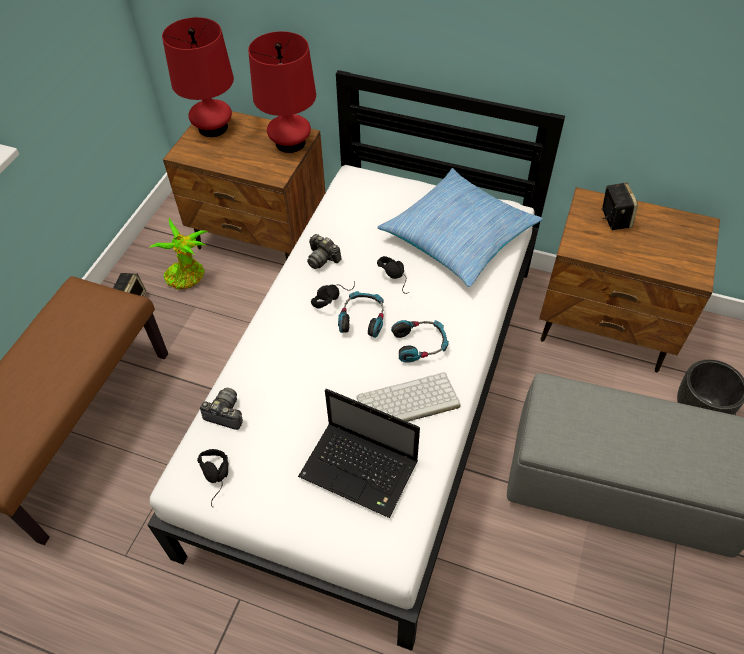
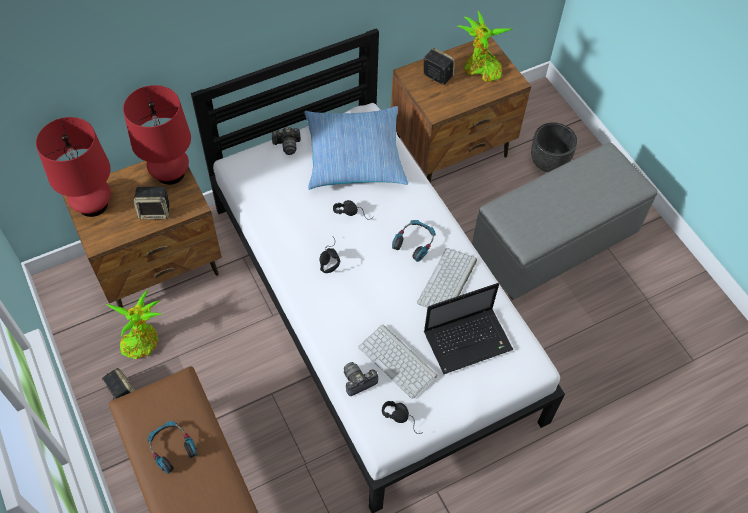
camera: 50 degrees left, 5 degrees up
camera [307,234,342,269] -> camera moved to [270,127,301,155]
headphones [338,291,384,338] -> headphones moved to [147,421,197,474]
none -> speaker [134,187,169,220]
none -> keyboard [358,324,438,399]
none -> potted plant [457,11,512,82]

